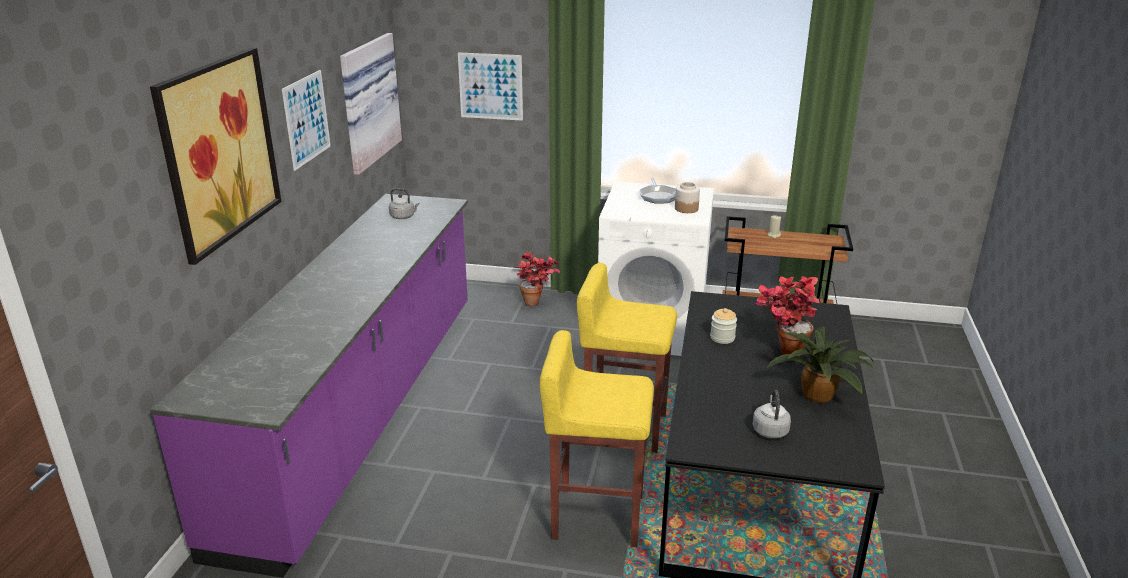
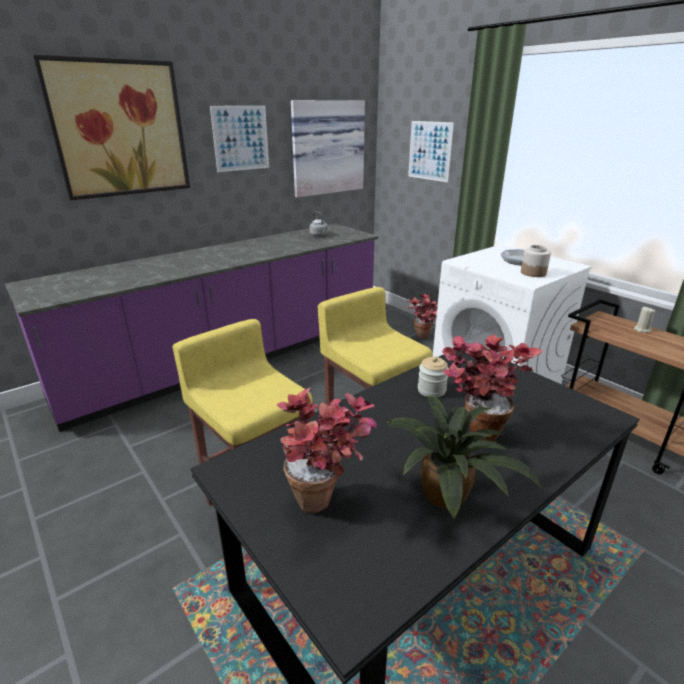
camera: 40 degrees right, 0 degrees up
grey kettle [753,390,791,439] -> potted plant [277,387,377,513]

